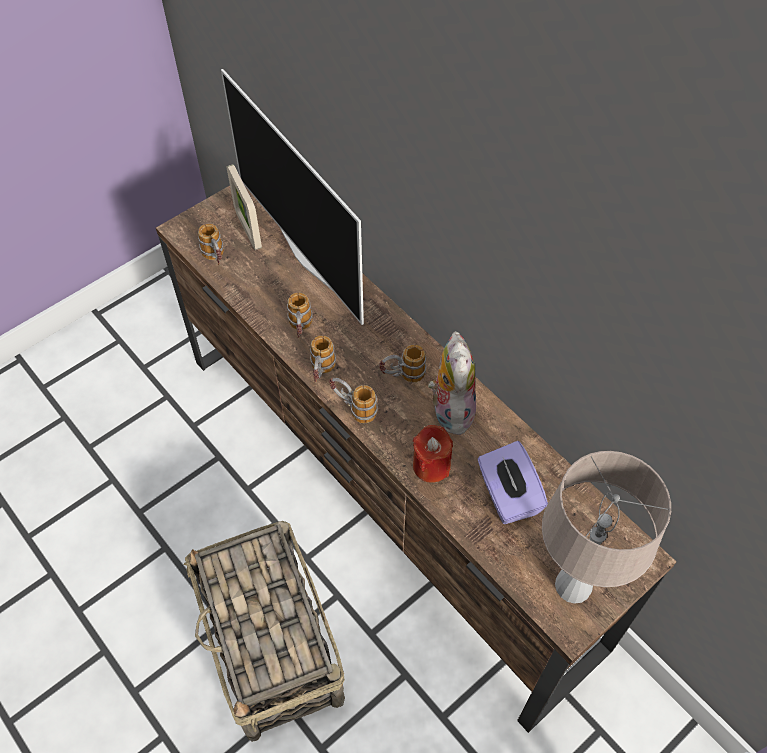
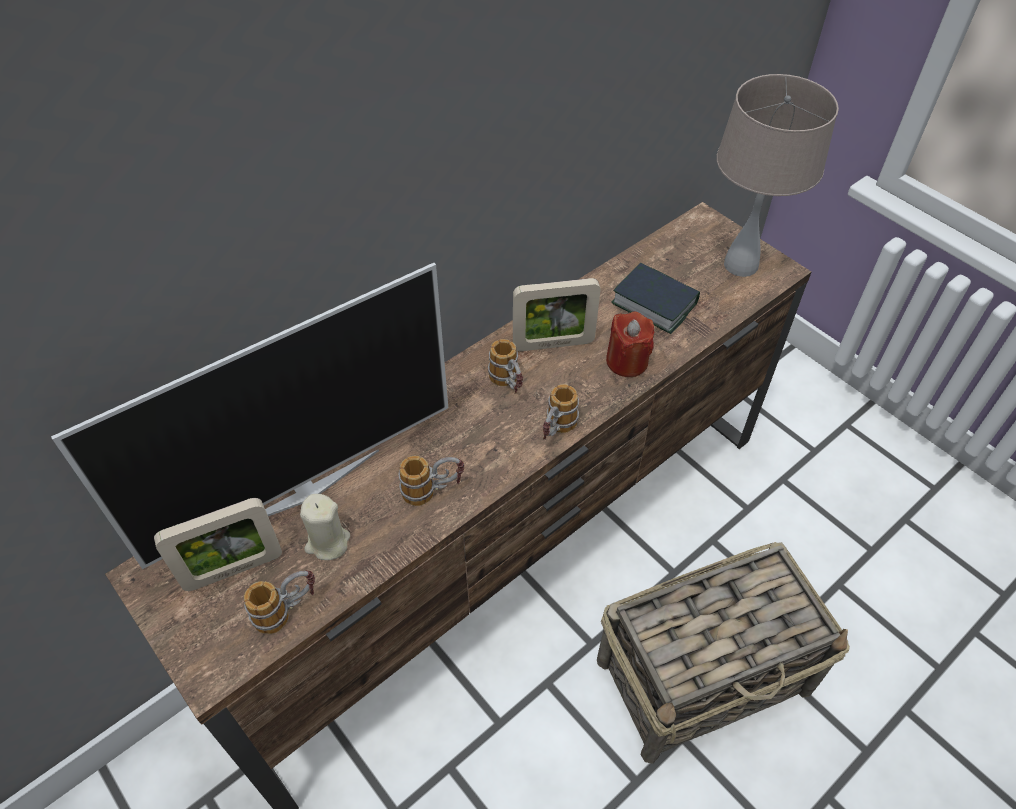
camera: 90 degrees left, 5 degrees down
mug [310,336,336,382] -> none
plush toy [428,331,476,435] -> picture frame [513,278,600,351]
purple tissue box [478,441,548,524] -> book [611,262,700,334]
none -> beige candle [300,494,350,560]

